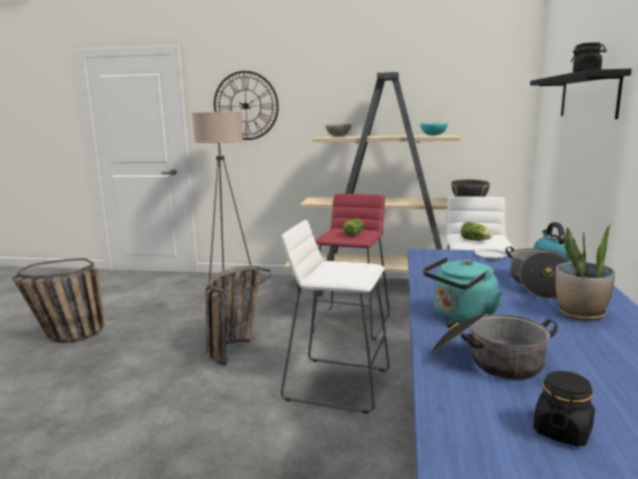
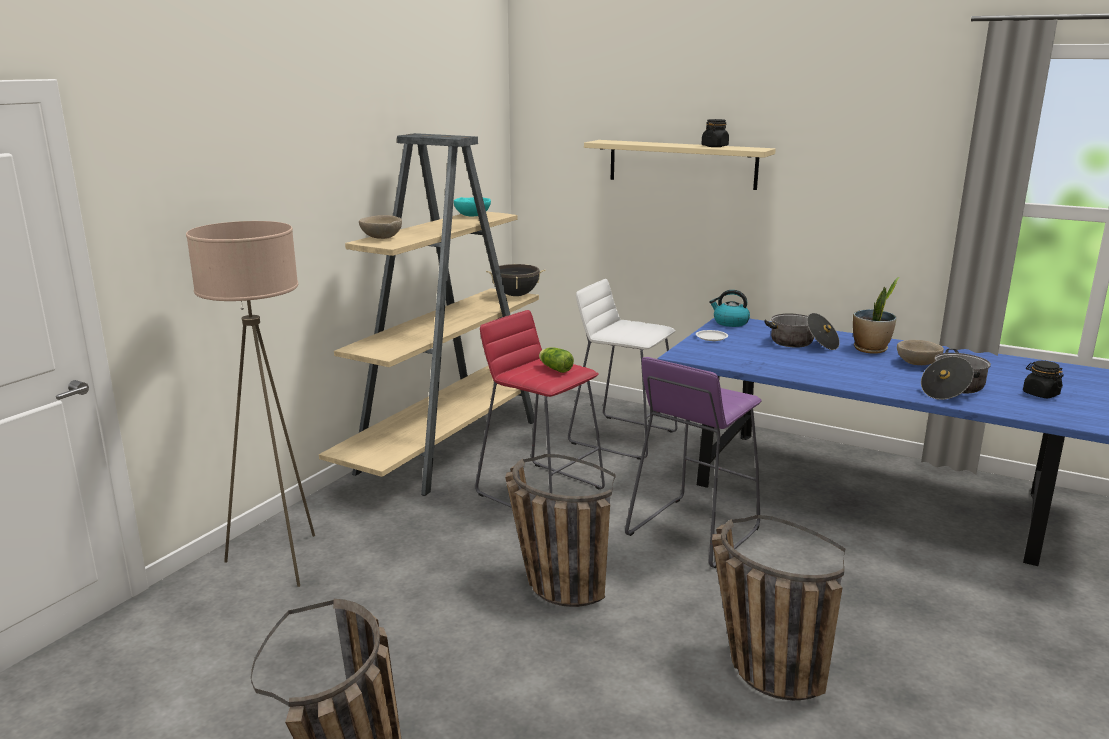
camera: 70 degrees left, 5 degrees up
wall clock [214,71,279,140] -> none
white stool [281,220,390,414] -> purple stool [625,357,762,568]
turquoise kettle [423,257,504,323] -> none
lettuce [461,222,493,241] -> none
black shelf [530,68,632,119] -> beige shelf [584,140,776,190]
none -> basket [712,515,845,700]
none -> beige bowl [897,340,944,365]

